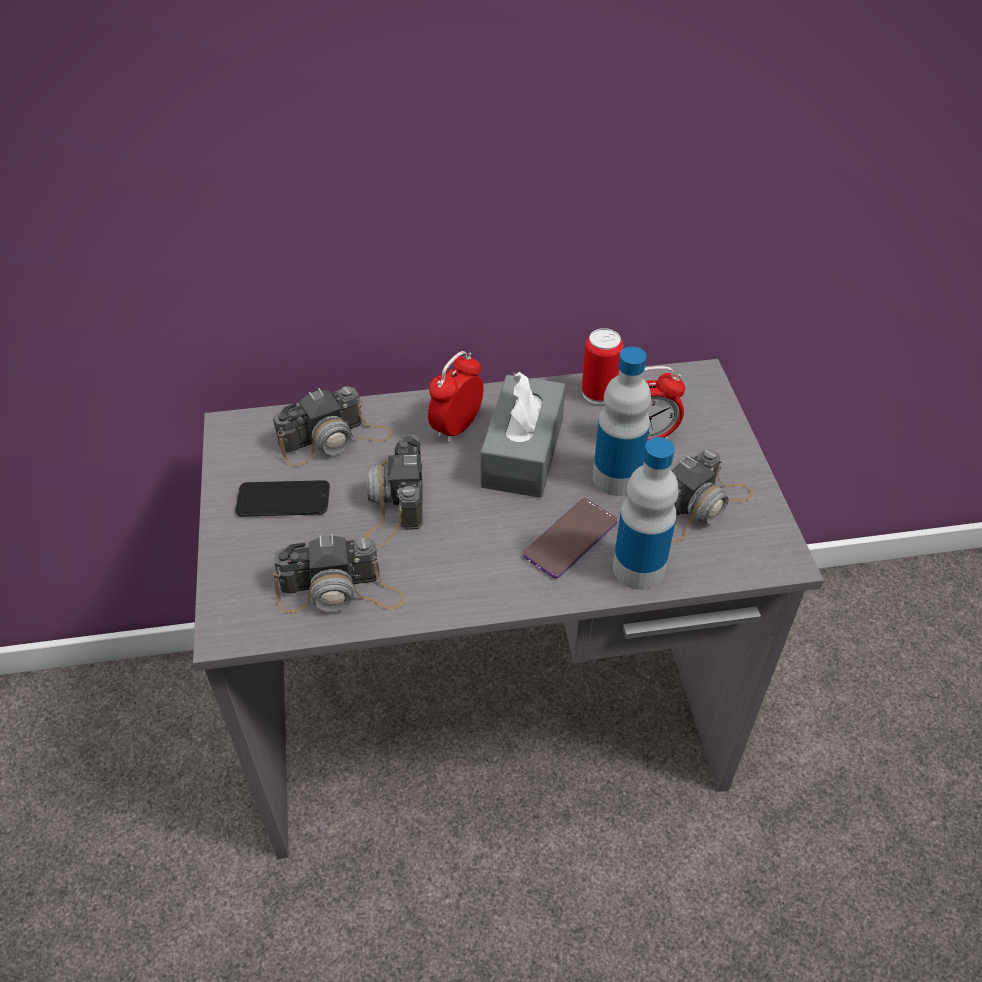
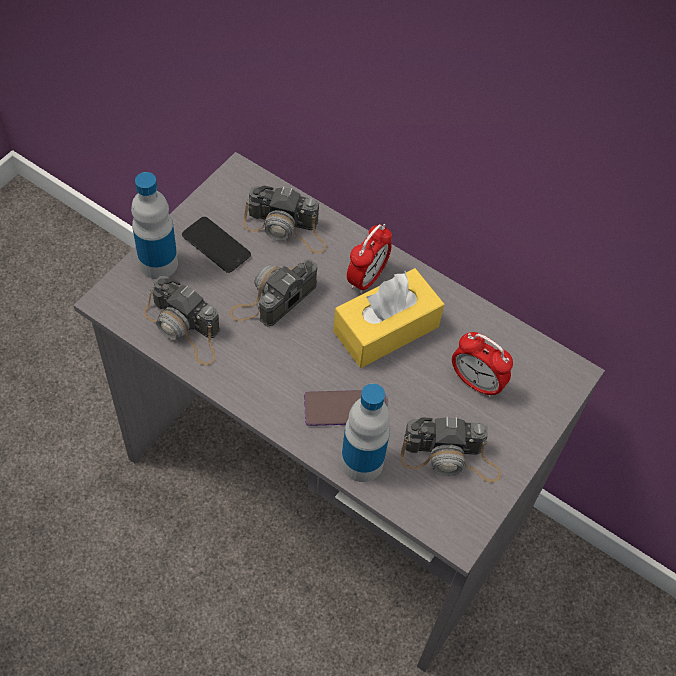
camera: 40 degrees right, 10 degrees up
alarm clock [428,351,484,443] -> alarm clock turned 135 degrees clockwise [347,224,392,294]
grey tissue box [480,372,565,498] -> yellow tissue box [333,268,444,368]
can [582,328,623,405] -> none
bottle [593,347,651,496] -> bottle moved to [131,172,178,279]

